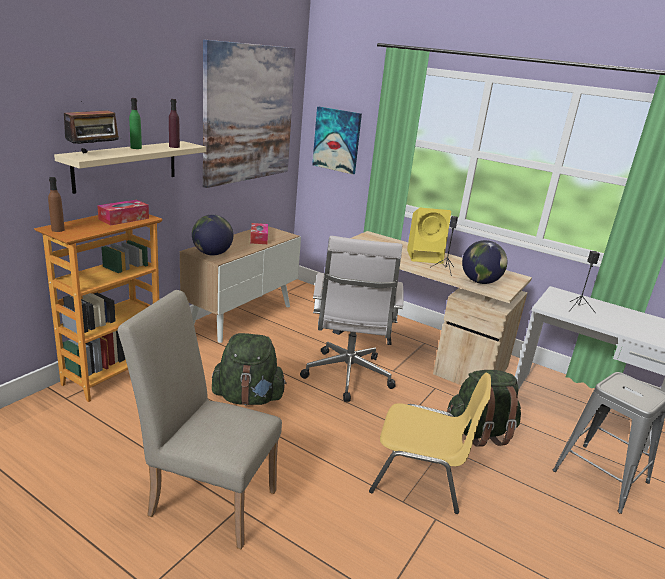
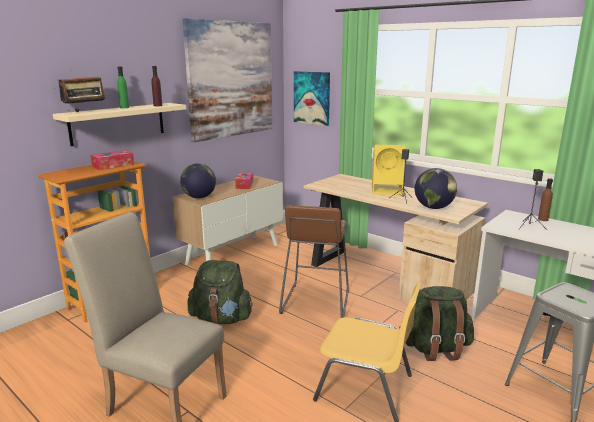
camera: 10 degrees right, 5 degrees down
brown bottle [48,177,65,232] -> brown bottle moved to [538,178,553,221]
white office chair [300,236,403,402] -> brown stool [279,205,349,318]

